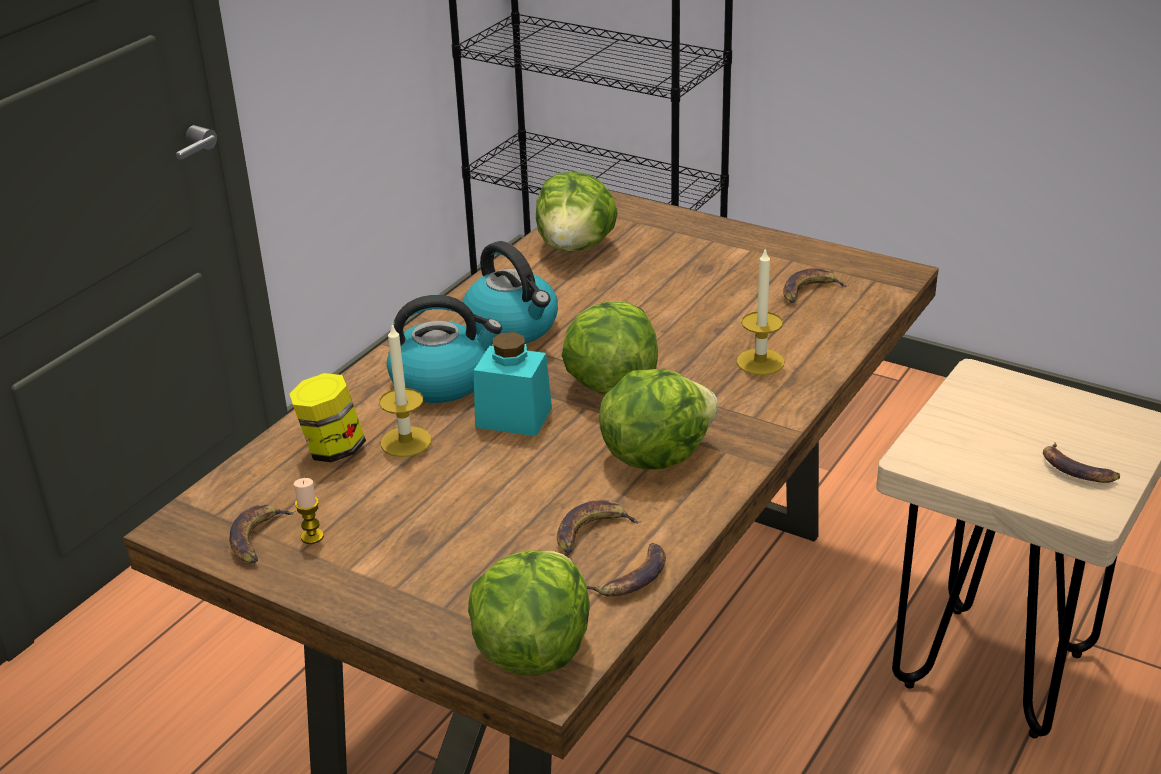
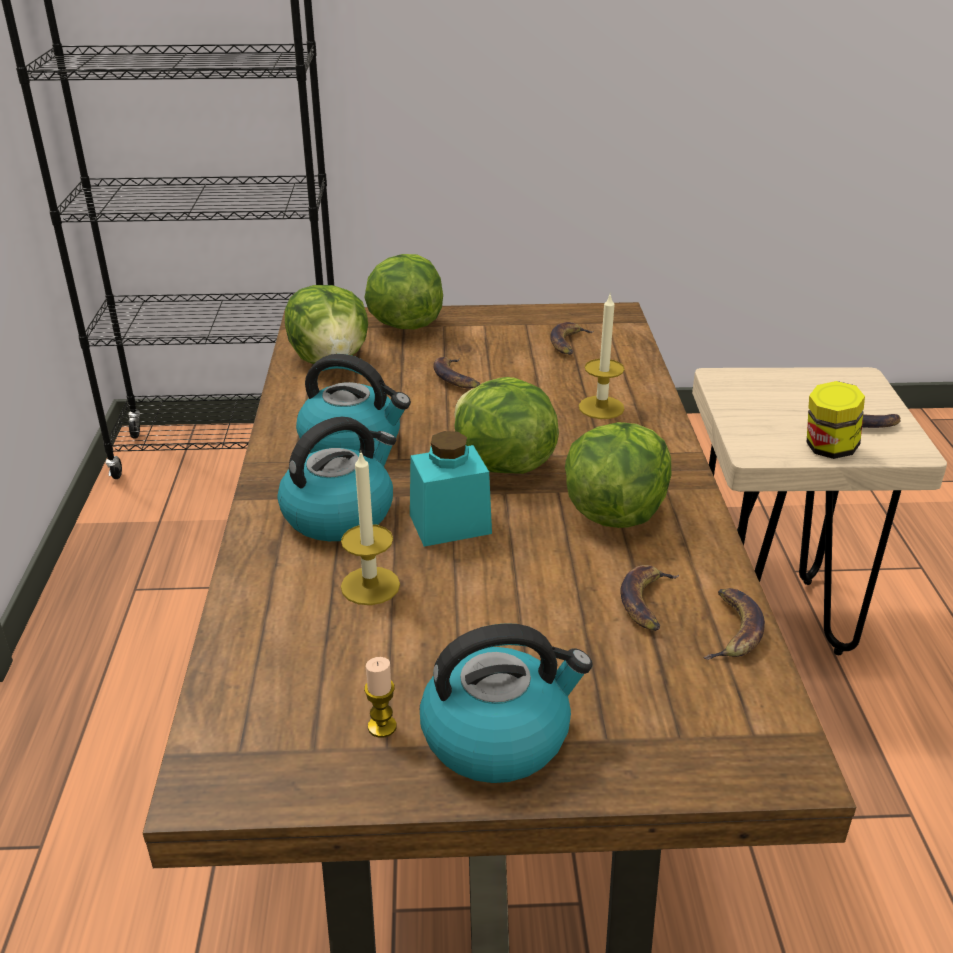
camera: 35 degrees left, 0 degrees up
banana [229,504,296,563] -> banana moved to [434,357,480,389]
jar [289,373,366,462] -> jar moved to [806,381,865,459]
lettuce [468,550,590,676] -> lettuce moved to [364,254,443,329]
none -> kettle [420,623,592,783]

